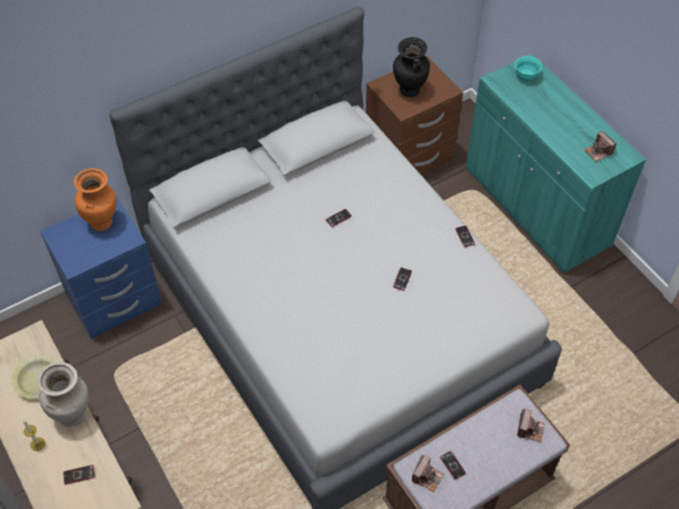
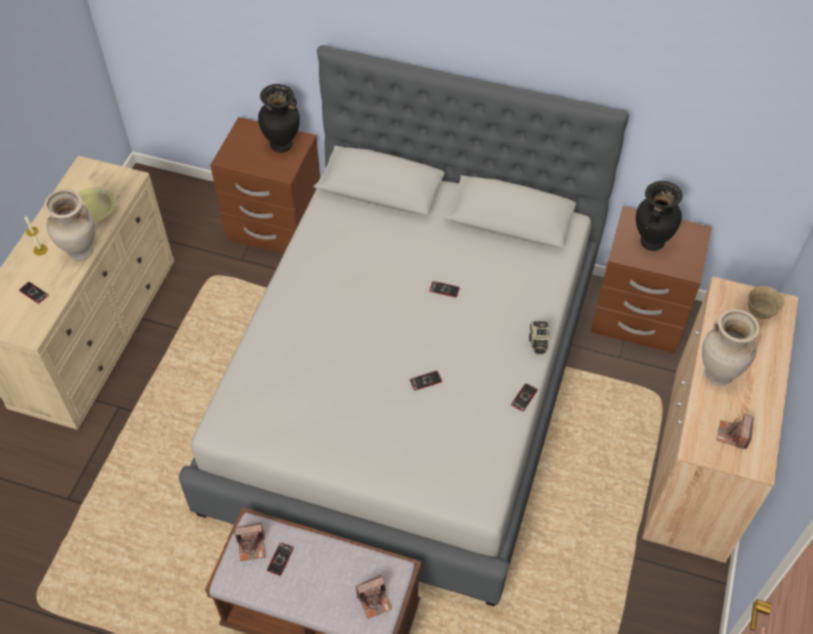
camera: 50 degrees right, 0 degrees up
blue nightstand [40,197,162,339] -> brown nightstand [210,117,320,254]
orange vase [74,168,117,231] -> black vase [258,84,300,152]
turquoise cabinet [466,54,646,273] -> beige cabinet [642,276,798,563]
turquoise bowl [515,56,542,81] -> beige bowl [748,286,784,319]
none -> camera [529,321,549,355]
none -> beige vase [702,309,760,386]

